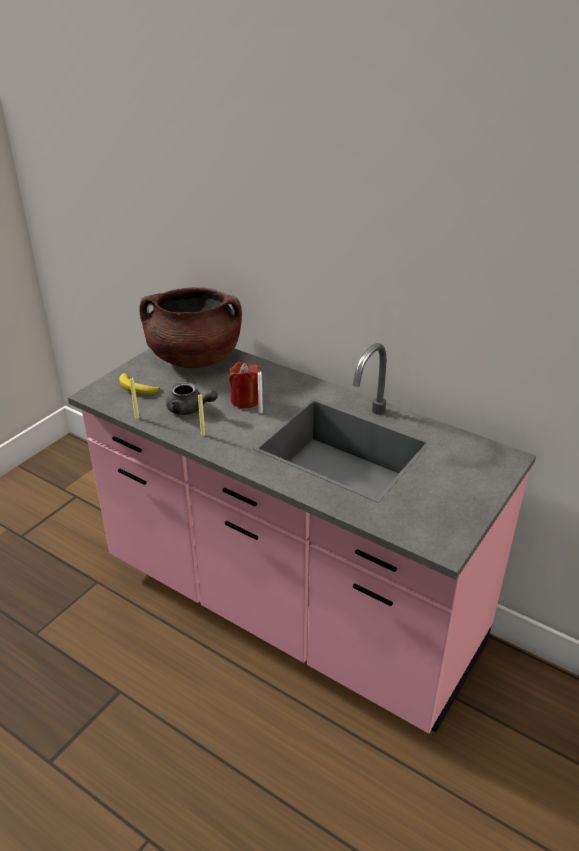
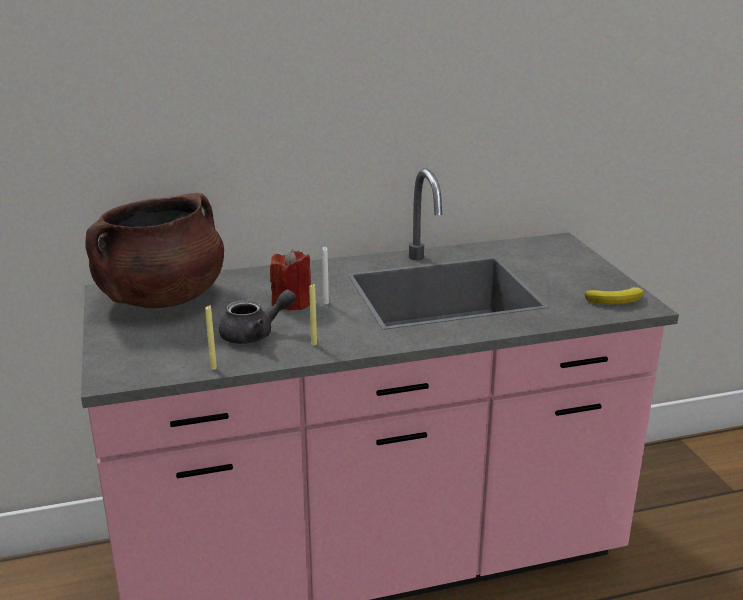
camera: 50 degrees left, 10 degrees down
banana [119,373,160,394] -> banana moved to [585,287,643,304]

